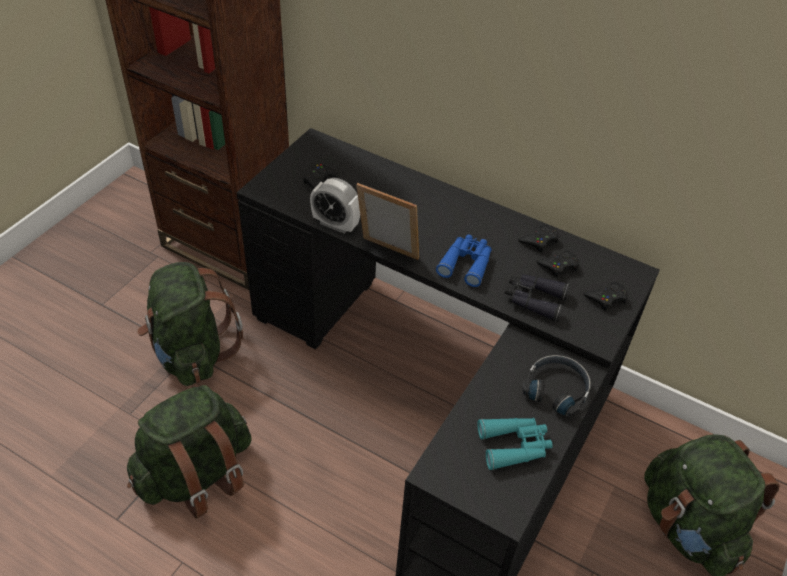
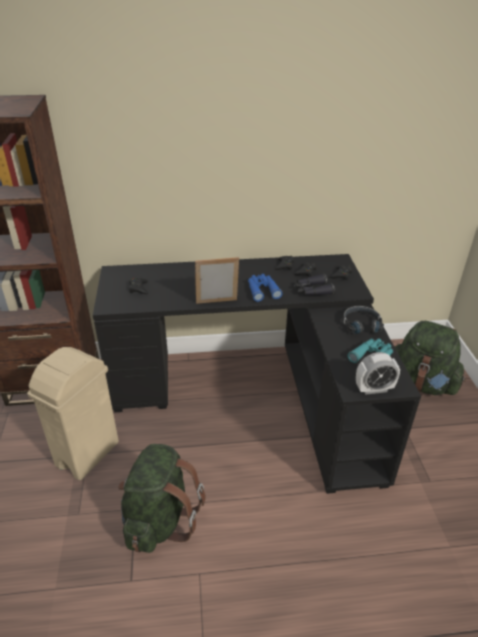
camera: 35 degrees left, 10 degrees down
green backpack [137,262,243,386] -> beige trash can [27,347,119,481]
alarm clock [310,178,360,234] -> alarm clock moved to [356,352,400,395]

